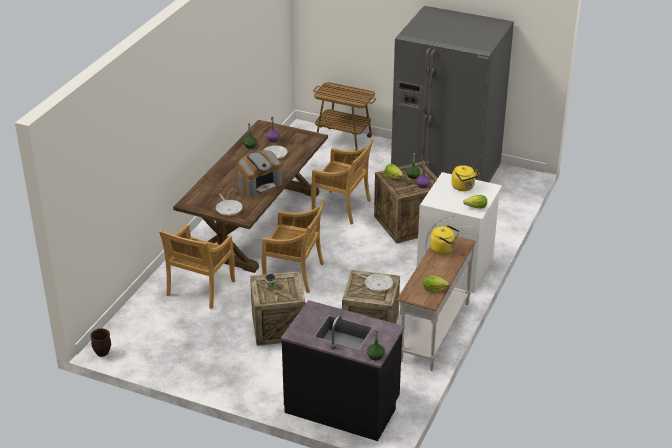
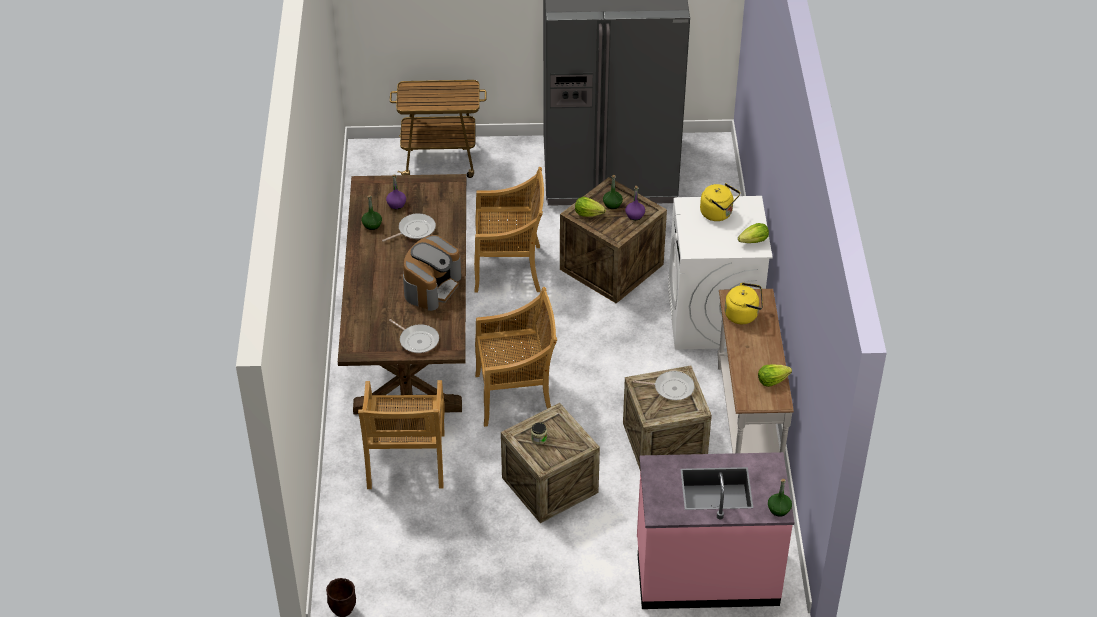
camera: 25 degrees left, 10 degrees up
black counter [281,300,405,441] -> pink counter [637,452,795,609]

